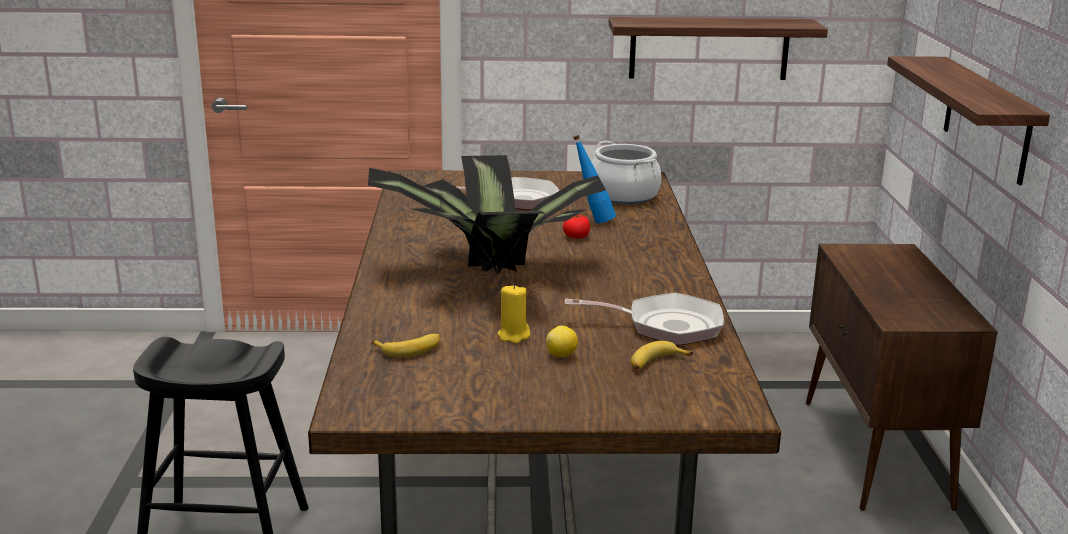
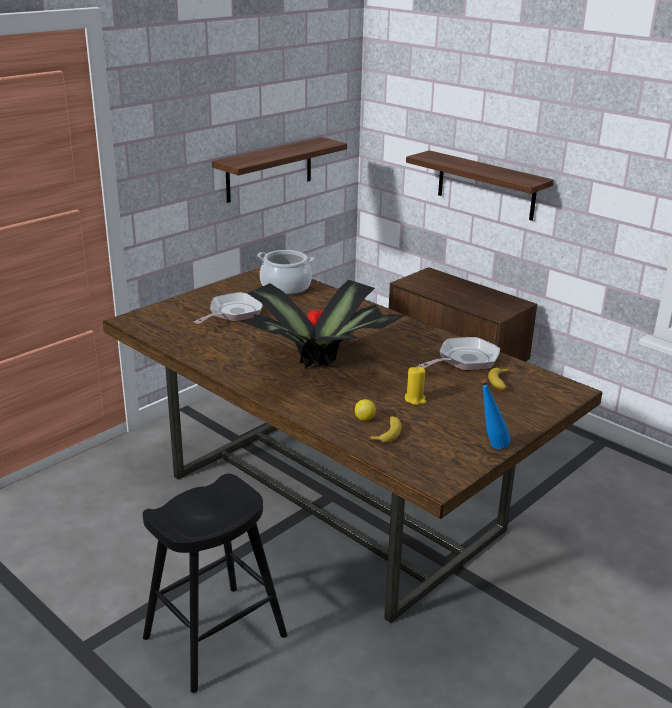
camera: 45 degrees left, 5 degrees up
lemon [546,326,578,357] -> lemon moved to [355,399,376,421]
blue bottle [573,135,616,223] -> blue bottle moved to [481,379,511,449]

